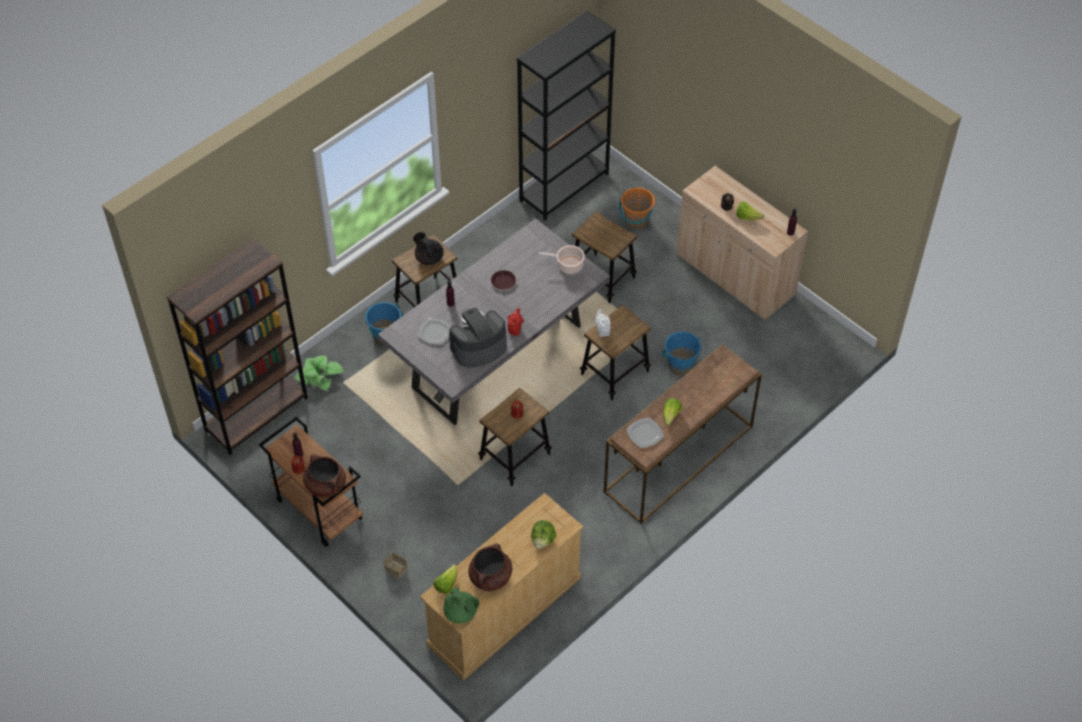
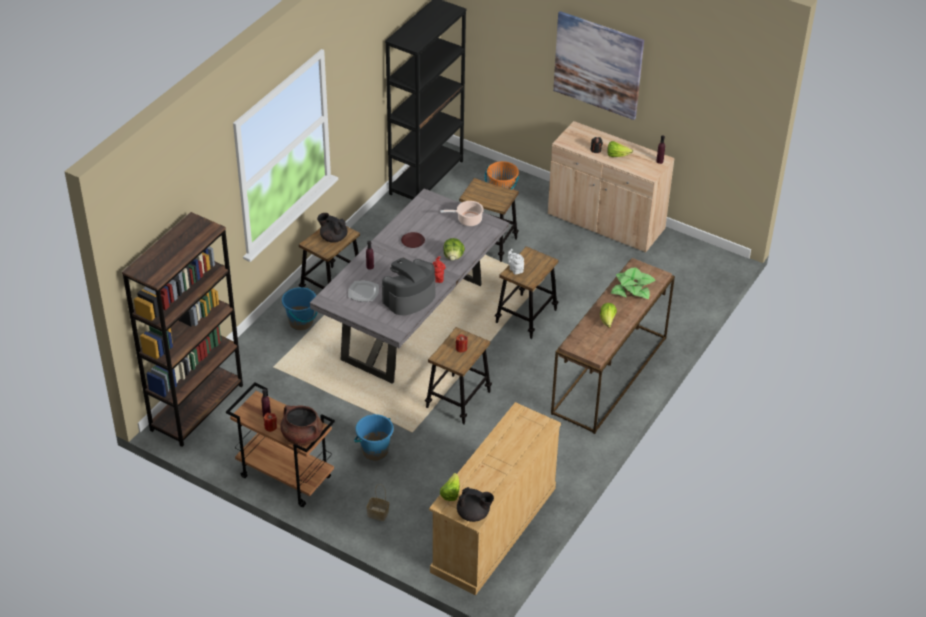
camera: 15 degrees left, 10 degrees down
potted plant [295,356,344,391] -> potted plant moved to [611,268,656,299]
green teapot [444,587,480,623] -> black teapot [457,487,494,522]
brown cooking pot [468,543,512,592] -> none
lettuce [531,520,556,549] -> lettuce moved to [443,238,465,261]
plate [627,417,664,448] -> none
blue bucket [662,332,701,376] -> blue bucket moved to [354,414,393,461]
none -> picture [553,11,644,120]

